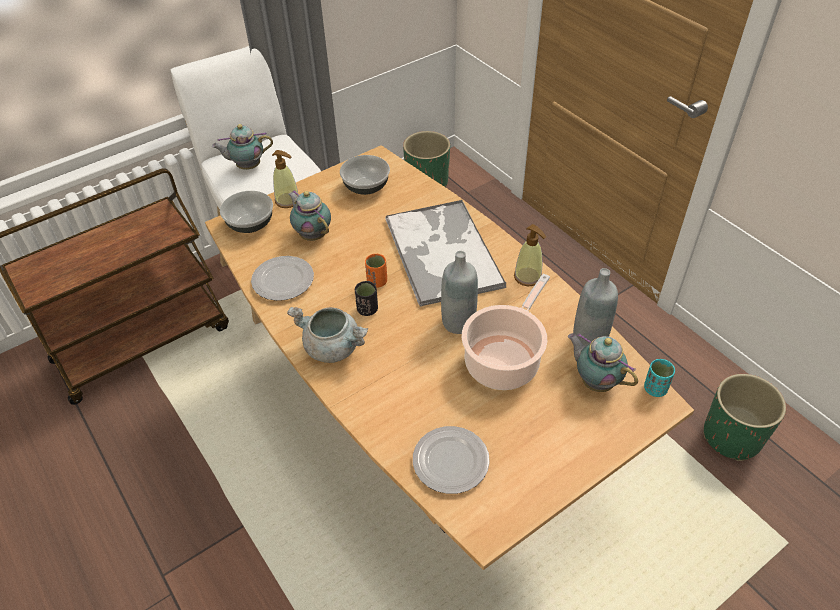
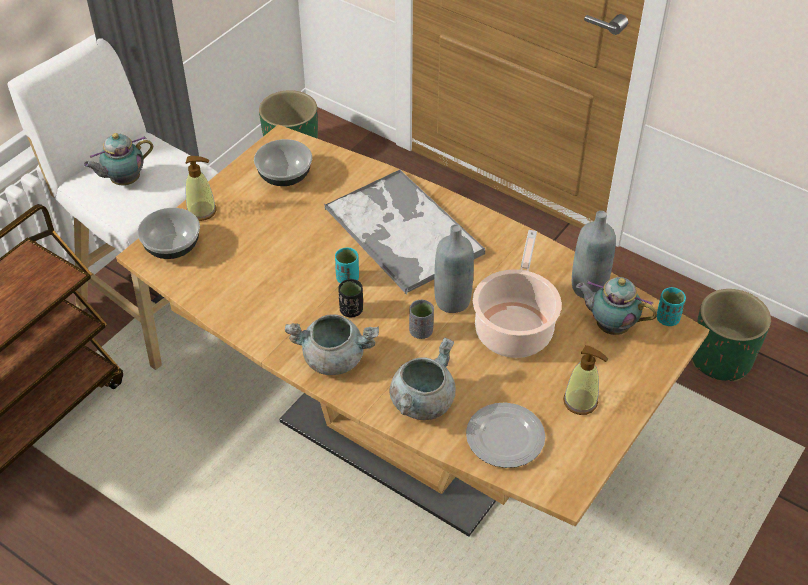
camera: 20 degrees left, 0 degrees up
plate [251,256,314,301] -> none
teapot [288,190,331,241] -> none
orange cup [365,254,387,288] -> turquoise cup [335,248,359,283]
soap dispenser [514,224,546,286] -> soap dispenser moved to [563,345,608,415]
none -> grey cooking pot [389,337,456,420]
none -> grey cup [409,300,434,339]

